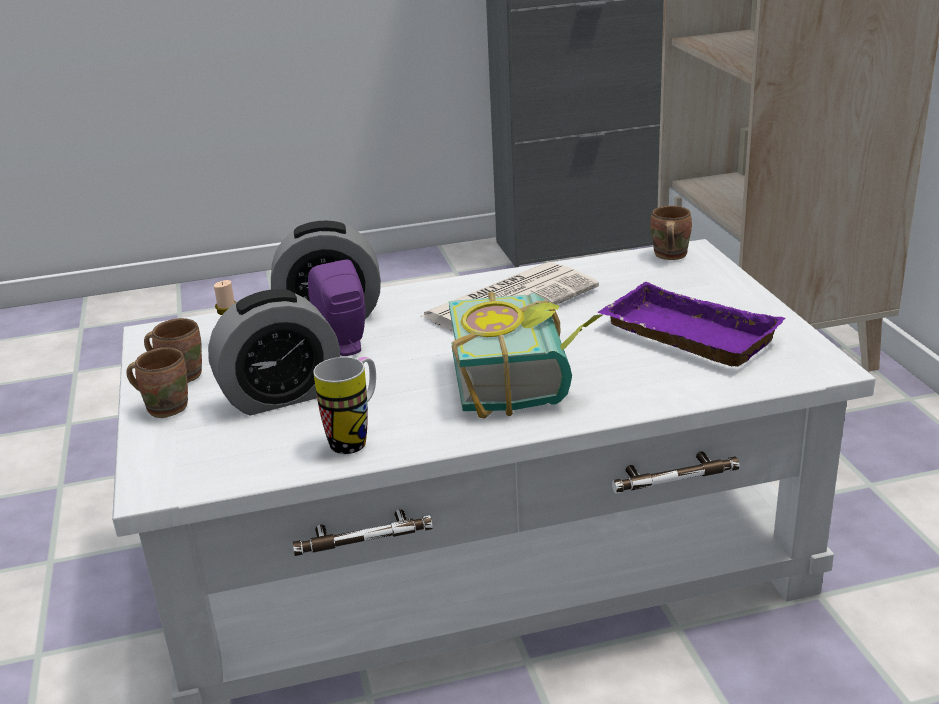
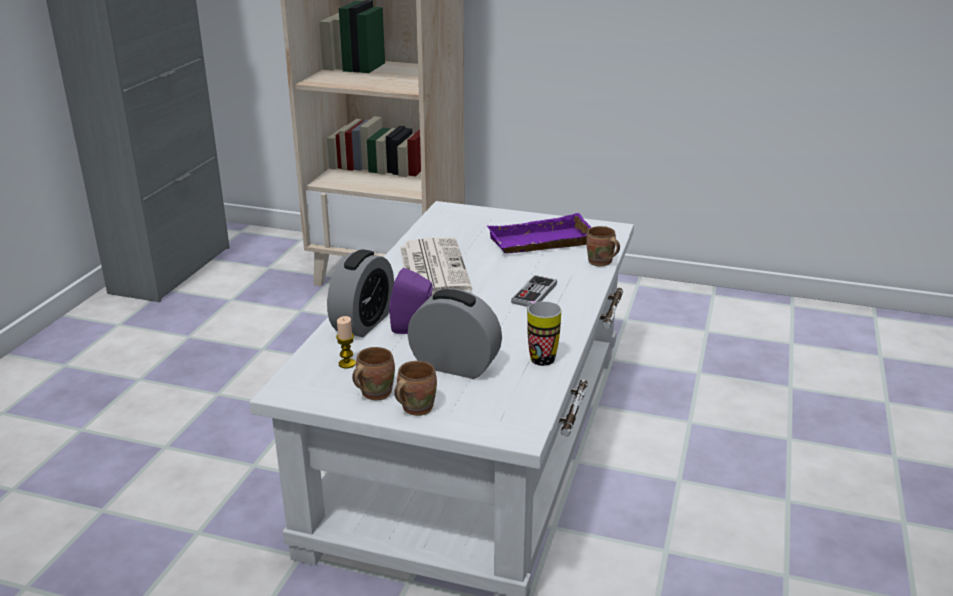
camera: 60 degrees left, 0 degrees up
alarm clock [208,289,340,415] -> alarm clock turned 75 degrees counterclockwise [408,289,502,379]
book [449,292,602,418] -> game controller [511,275,557,307]
brown mug [650,206,692,260] -> brown mug moved to [586,226,620,266]

